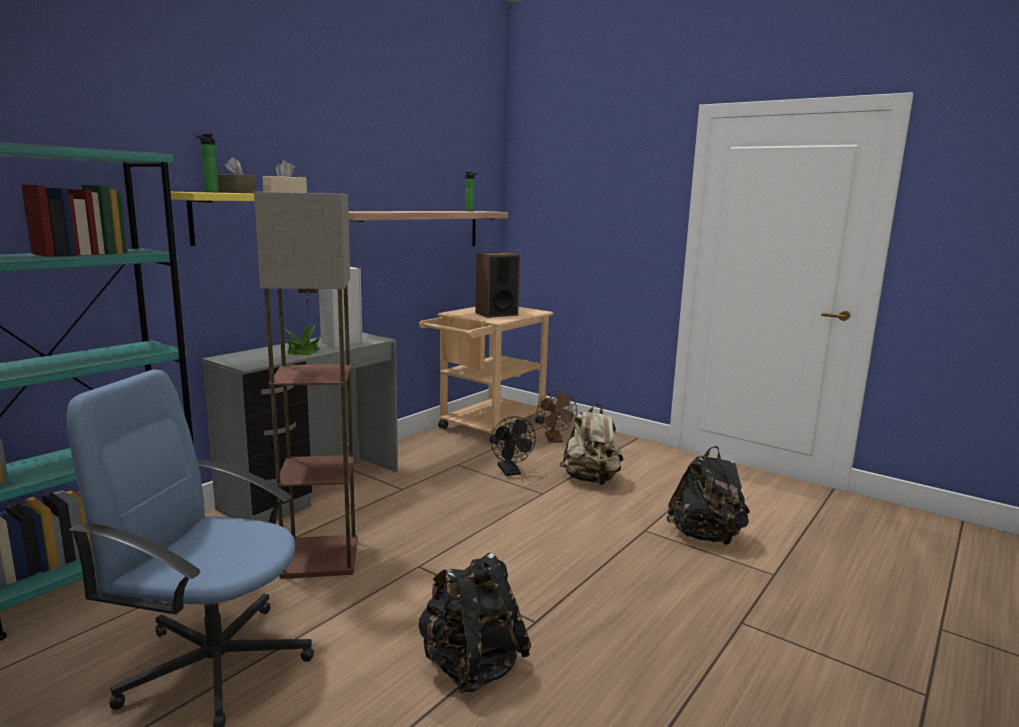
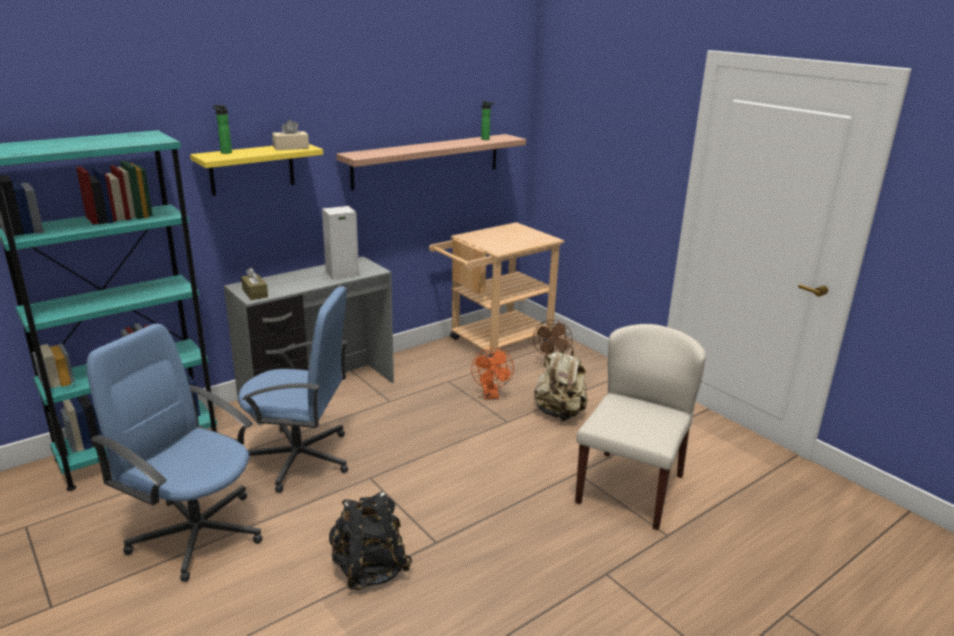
camera: 15 degrees right, 10 degrees up
brown tissue box [217,157,256,193] -> brown tissue box moved to [241,267,268,300]
floor lamp [254,192,358,579] -> blue office chair [238,286,348,493]
potted plant [284,323,322,355] -> none
speaker [475,252,520,318] -> none
black fan [491,416,536,476] -> orange fan [471,348,514,399]
black backpack [666,446,750,545] -> beige chair [575,324,706,530]

